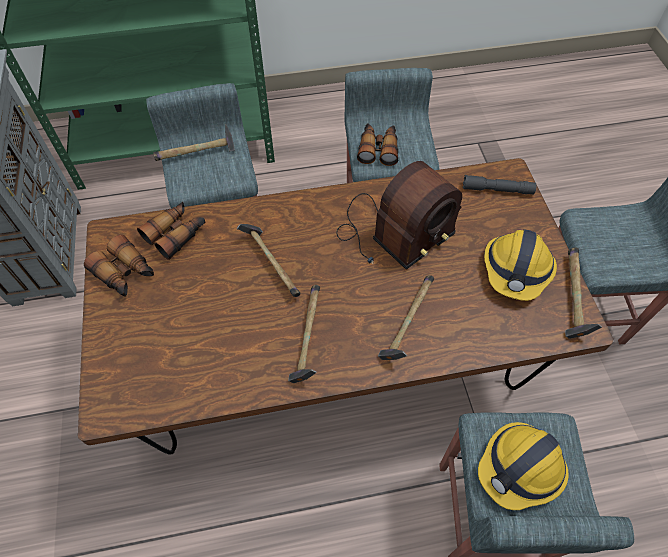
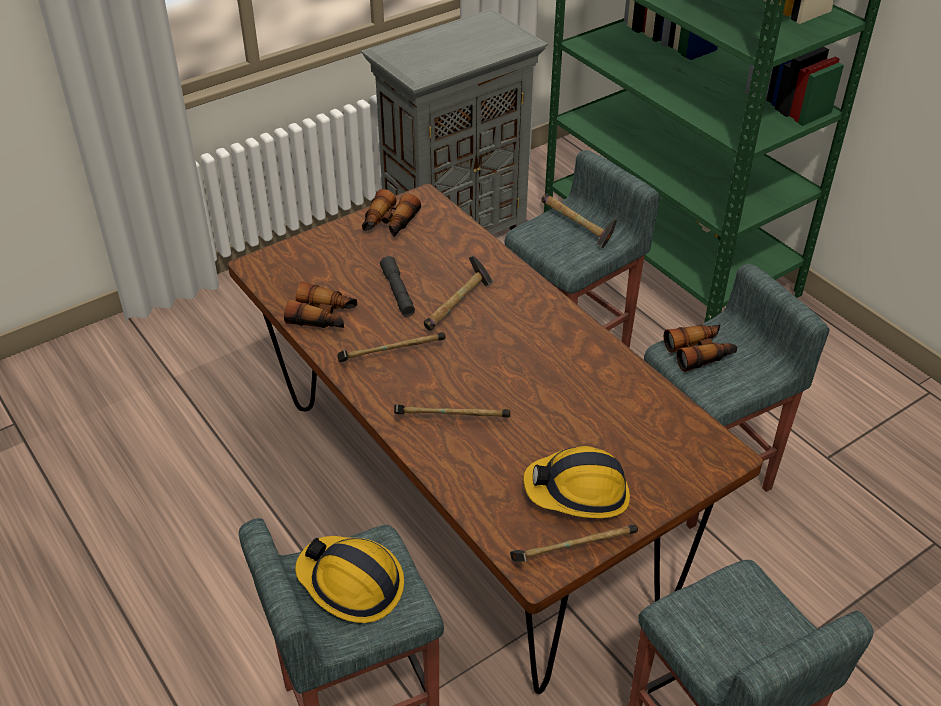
camera: 65 degrees right, 15 degrees down
binoculars [137,202,205,260] -> binoculars moved to [284,281,357,328]
radio [336,161,462,269] -> none
grey flashlight [463,175,536,194] -> grey flashlight moved to [380,256,415,317]

